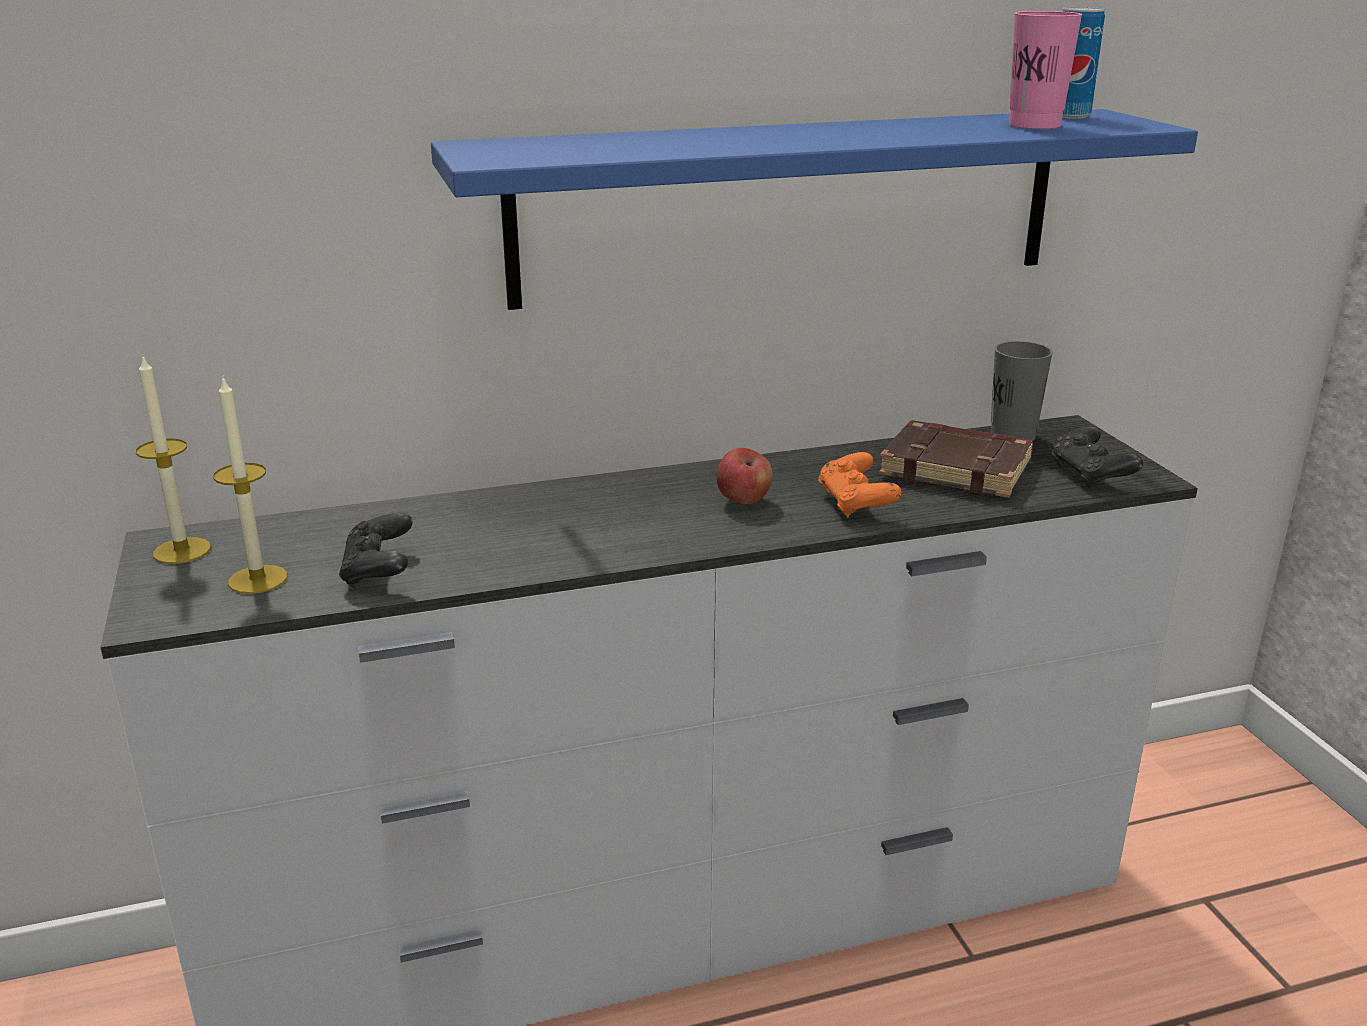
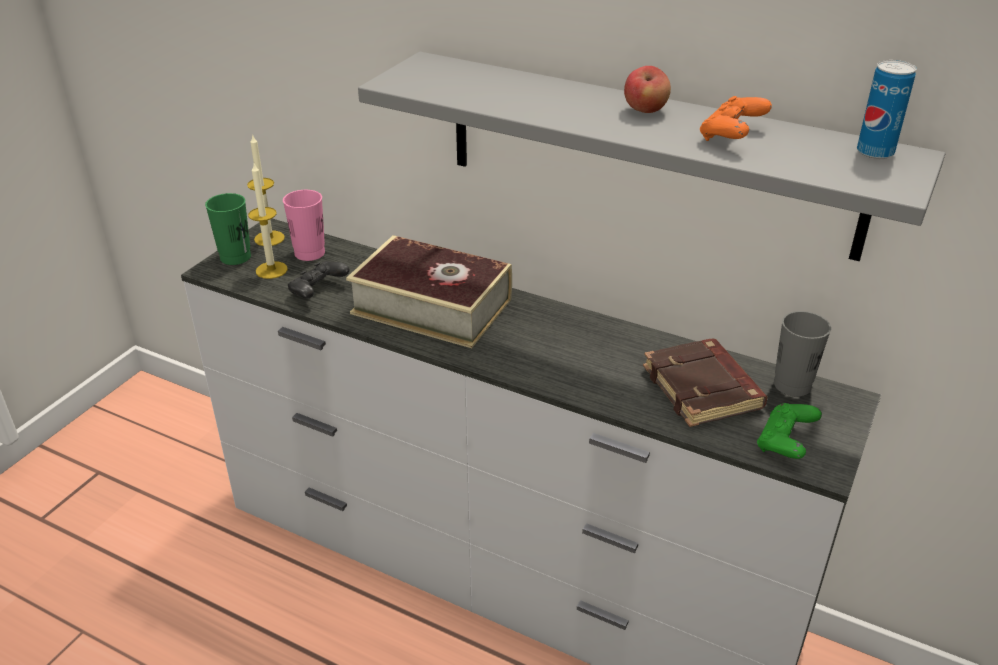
camera: 45 degrees right, 10 degrees up
blue shelf [431,109,1198,310] -> grey shelf [358,52,945,261]
apple [716,448,773,504] -> apple moved to [624,66,671,113]
orange game controller [818,452,902,518] -> orange game controller moved to [700,96,772,141]
pink cup [1009,11,1083,129] -> pink cup moved to [283,190,325,261]
black game controller [1051,427,1143,489] -> green game controller [757,403,822,459]
none -> green cup [205,193,251,265]
none -> book [346,235,512,348]

